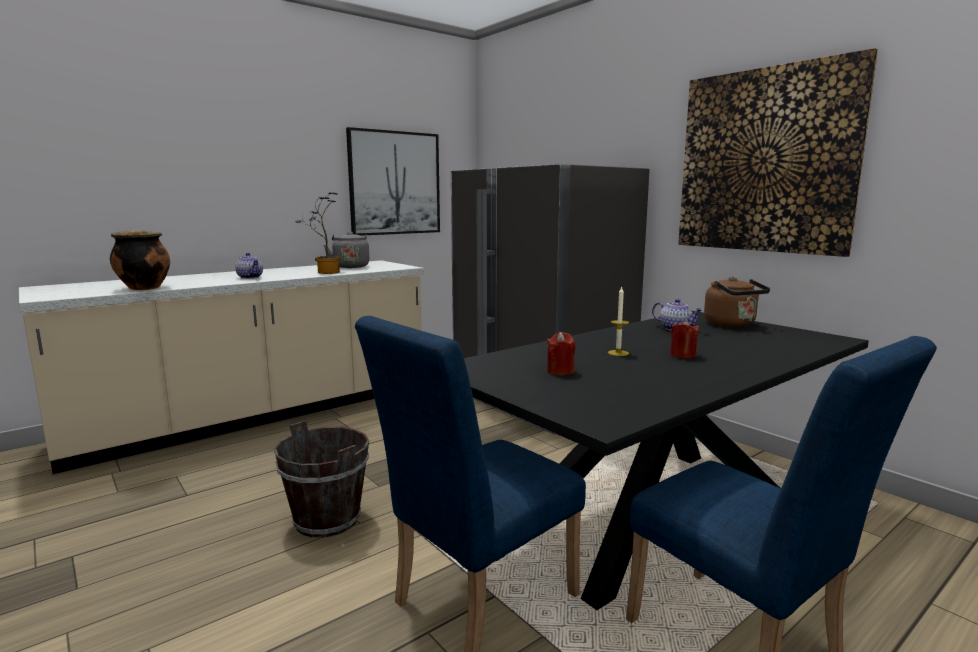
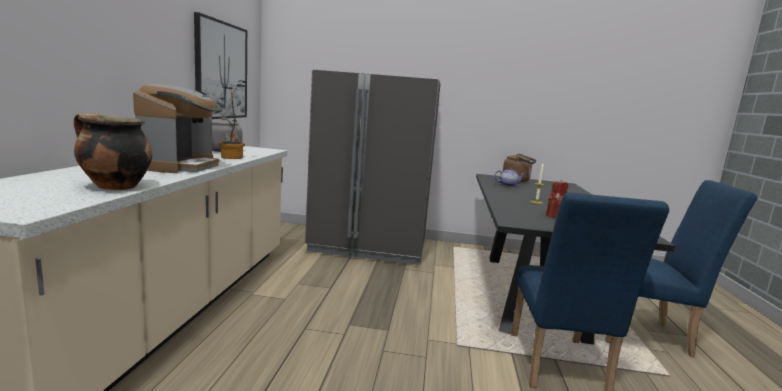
camera: 45 degrees left, 0 degrees up
teapot [235,253,263,279] -> coffee machine [133,84,222,173]
brown bucket [274,420,369,538] -> none
picture [678,48,878,257] -> none

